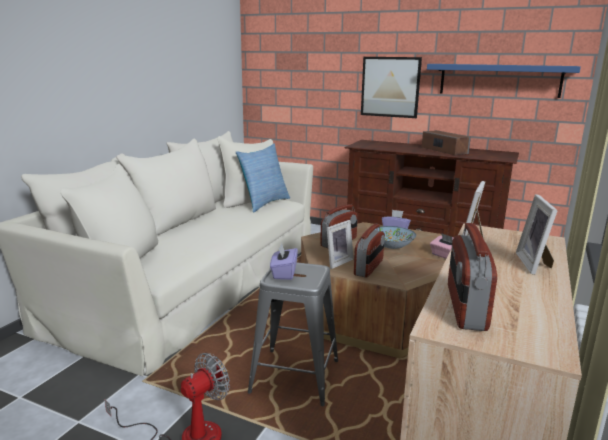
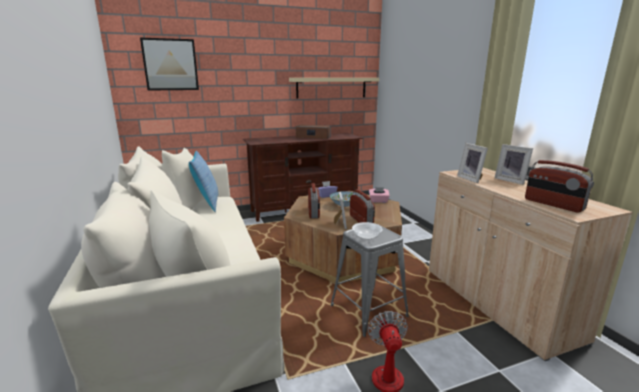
camera: 45 degrees left, 0 degrees up
purple tissue box [270,243,298,280] -> bowl [352,222,383,240]
picture [361,57,422,118] -> picture moved to [140,38,199,91]
blue shelf [427,64,581,98] -> beige shelf [289,78,379,99]

